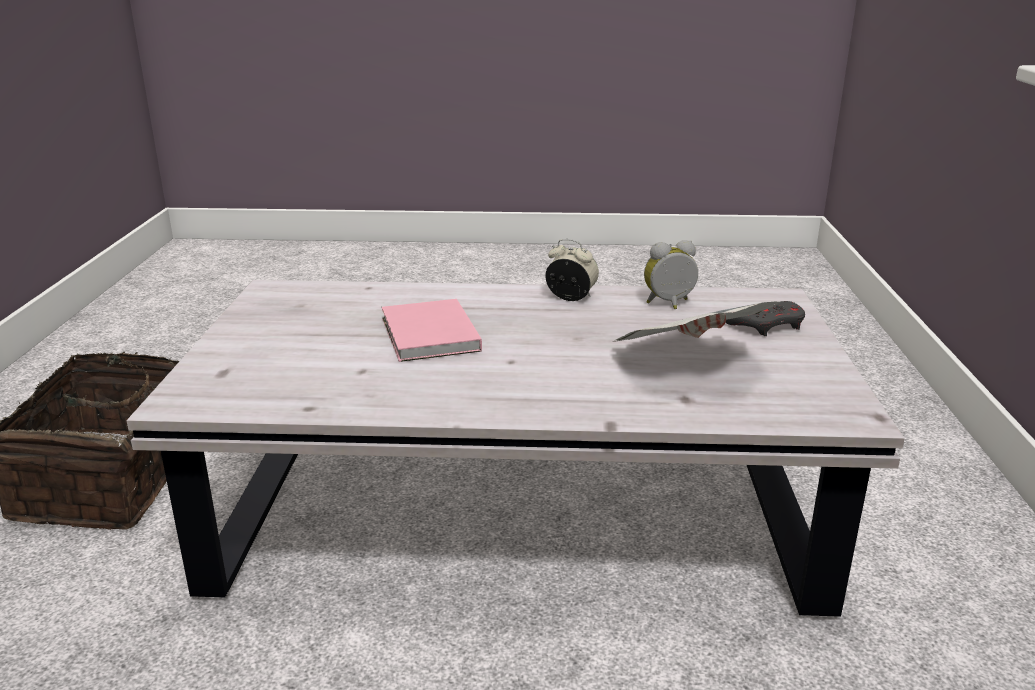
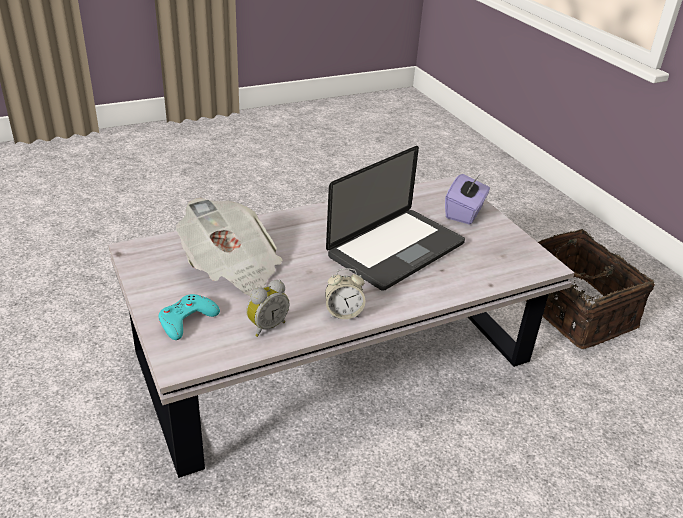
camera: 150 degrees right, 10 degrees up
pink book [381,299,482,362] -> laptop [326,146,465,291]
grey game controller [726,301,805,336] -> turquoise game controller [159,294,220,340]
none -> purple tissue box [445,174,490,225]

